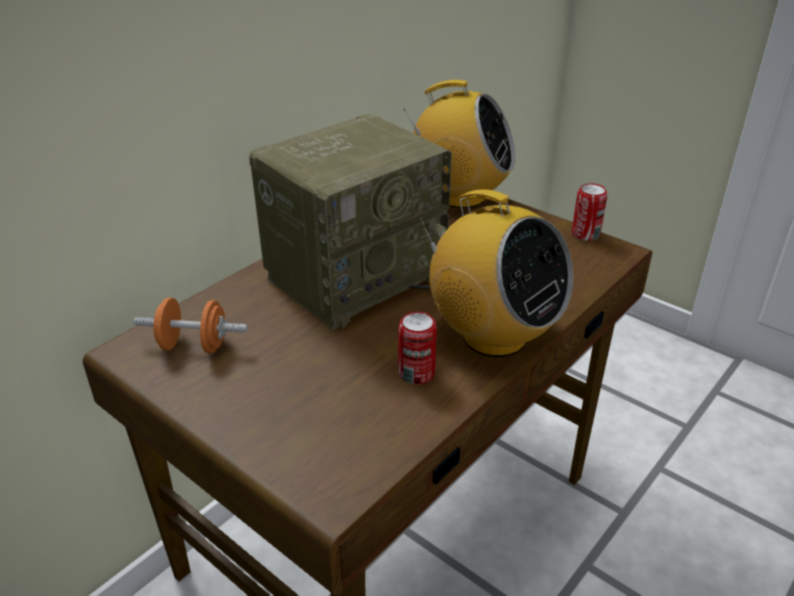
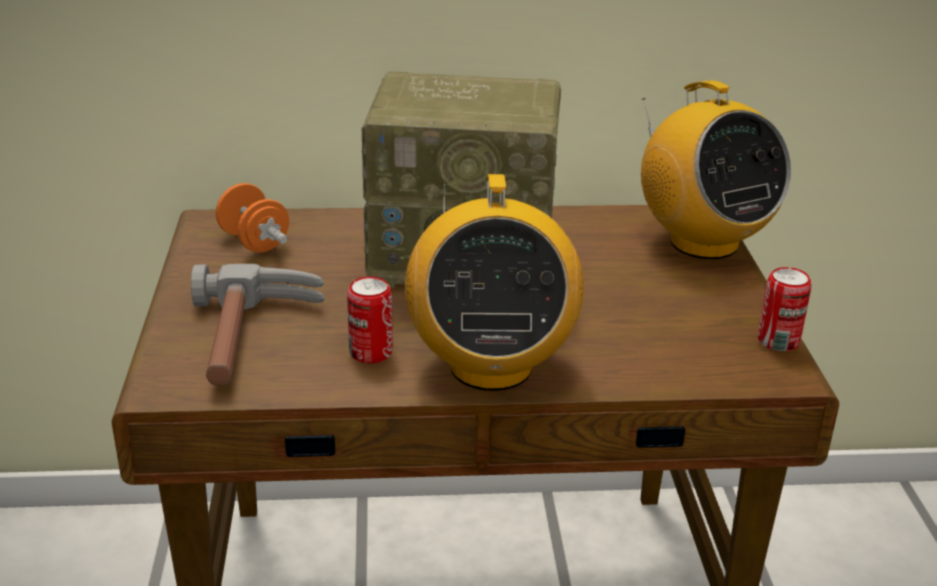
camera: 45 degrees right, 5 degrees down
none -> hammer [191,264,325,386]

